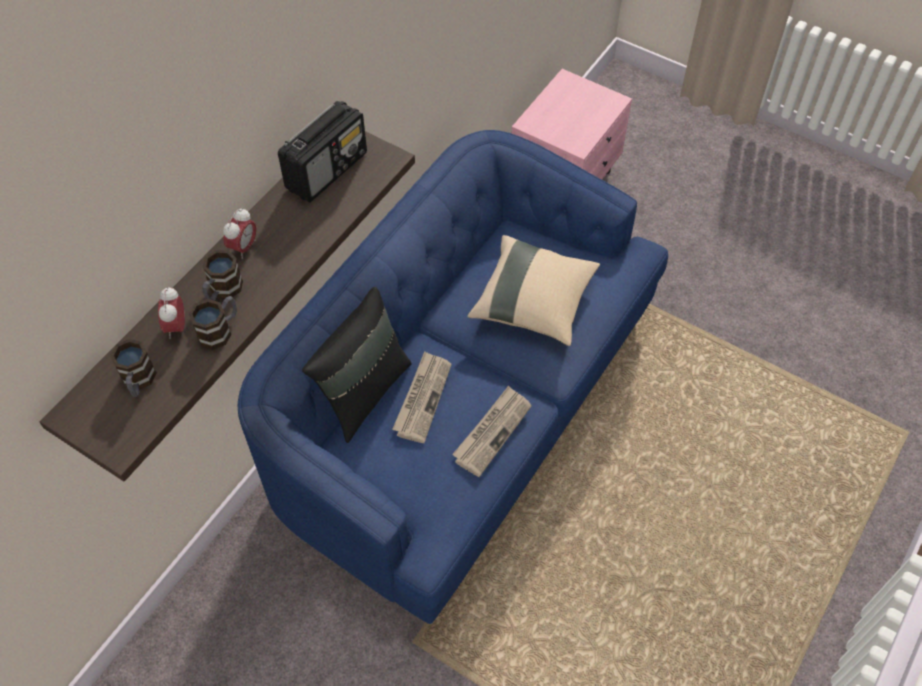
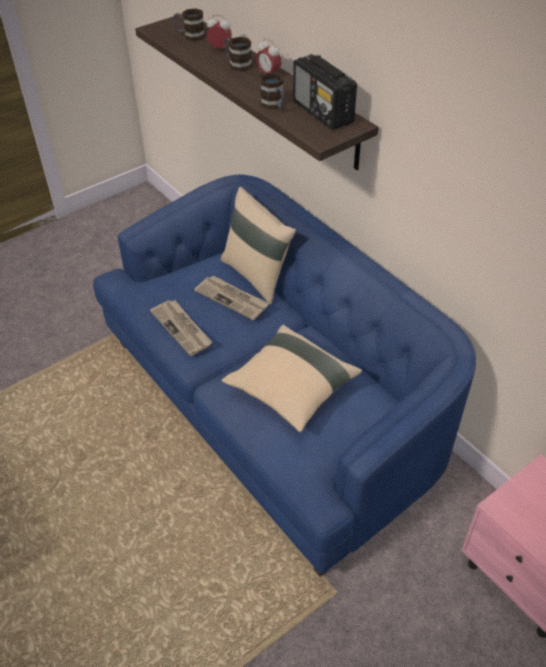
camera: 110 degrees right, 10 degrees down
mug [189,296,237,350] -> mug moved to [260,73,284,110]
black pillow [302,287,412,443] -> beige pillow [221,187,296,305]

